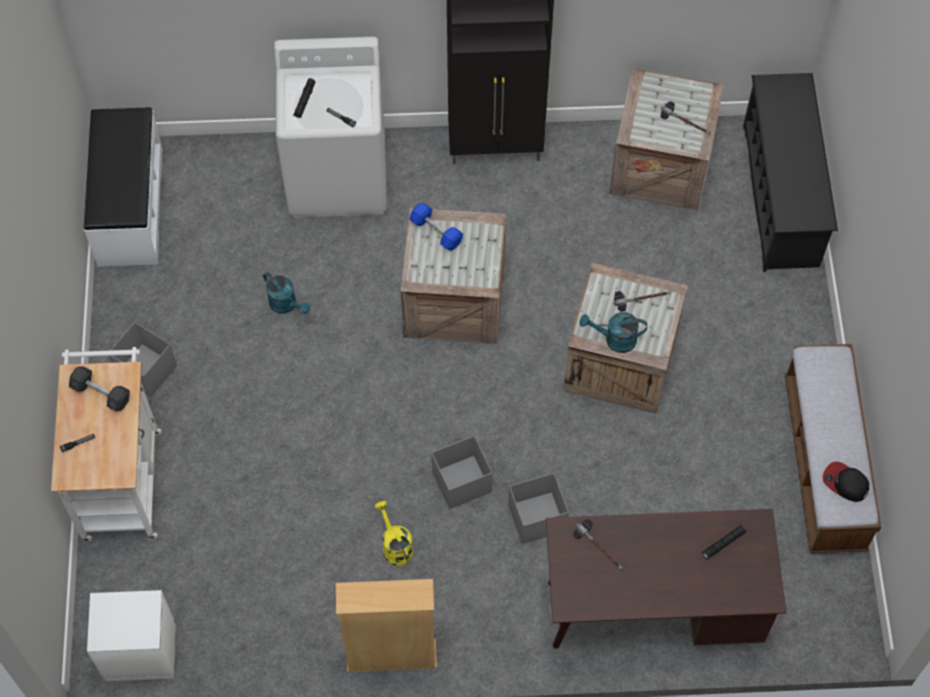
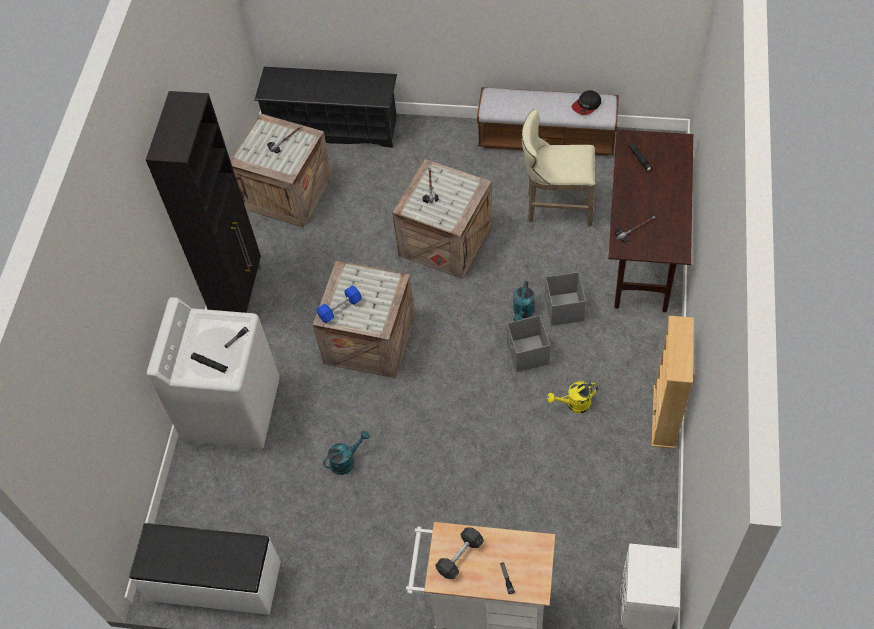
camera: 75 degrees left, 5 degrees down
grey storage box [109,322,177,397] -> none
turquoise watering can [579,312,647,353] -> turquoise watering can moved to [513,281,535,321]
none -> beige stool [521,109,595,227]

